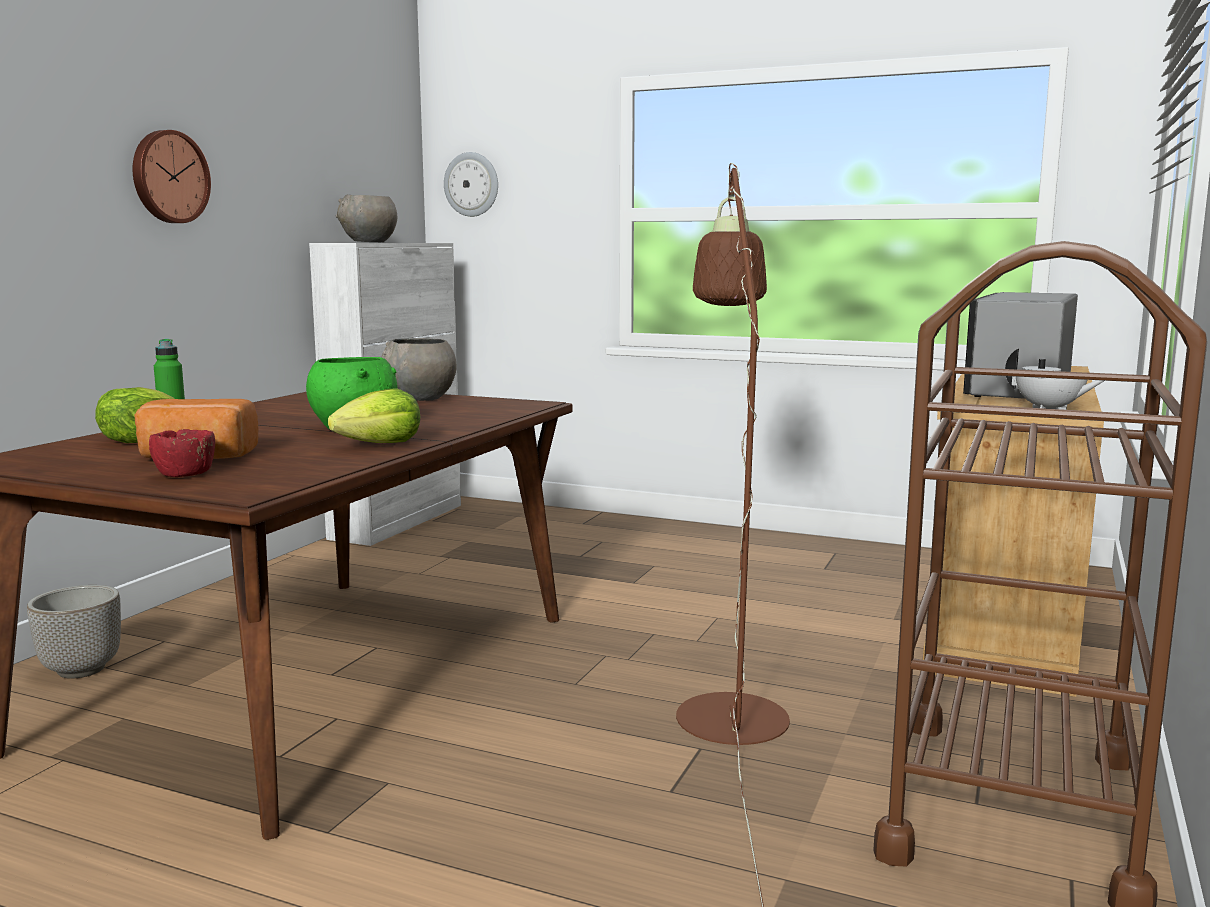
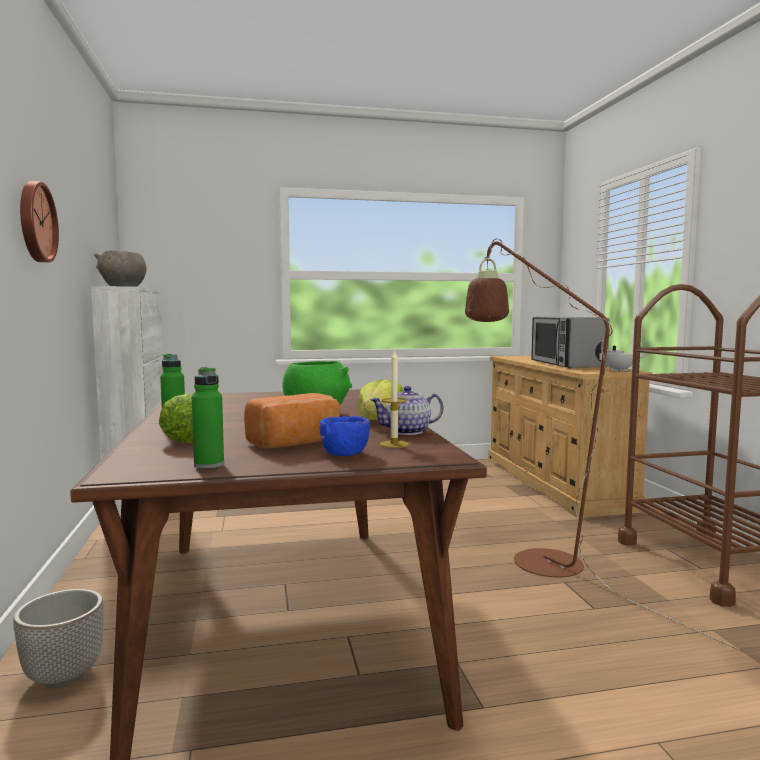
camera: 35 degrees left, 5 degrees down
red bowl [149,429,215,477] -> blue bowl [320,416,370,456]
grey bowl [381,338,457,401] -> none
wall clock [444,152,498,217] -> none
none -> green bottle [192,367,224,468]
none -> teapot [370,386,444,435]
none -> candle [380,349,409,448]

